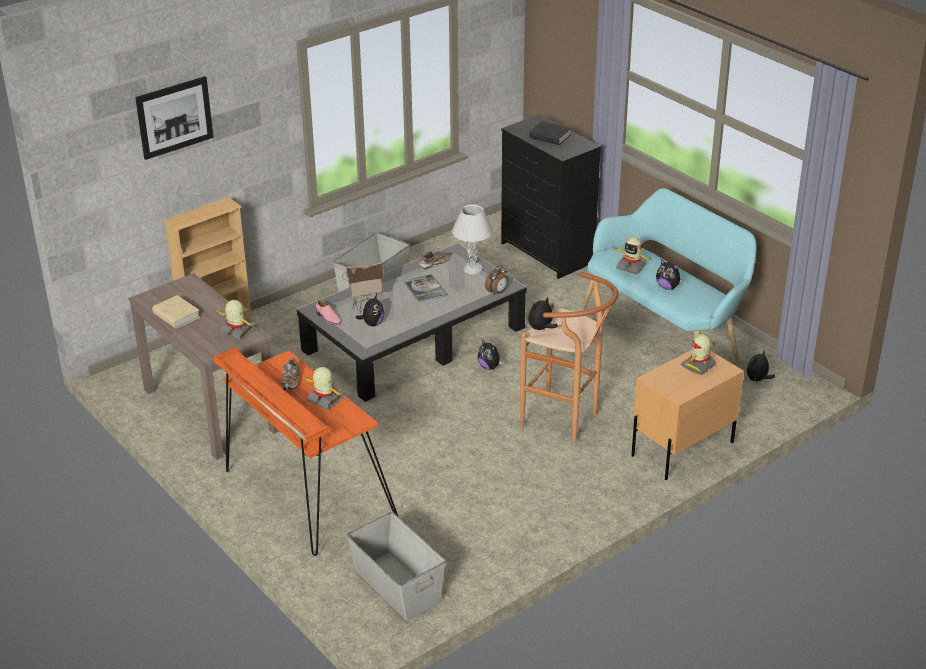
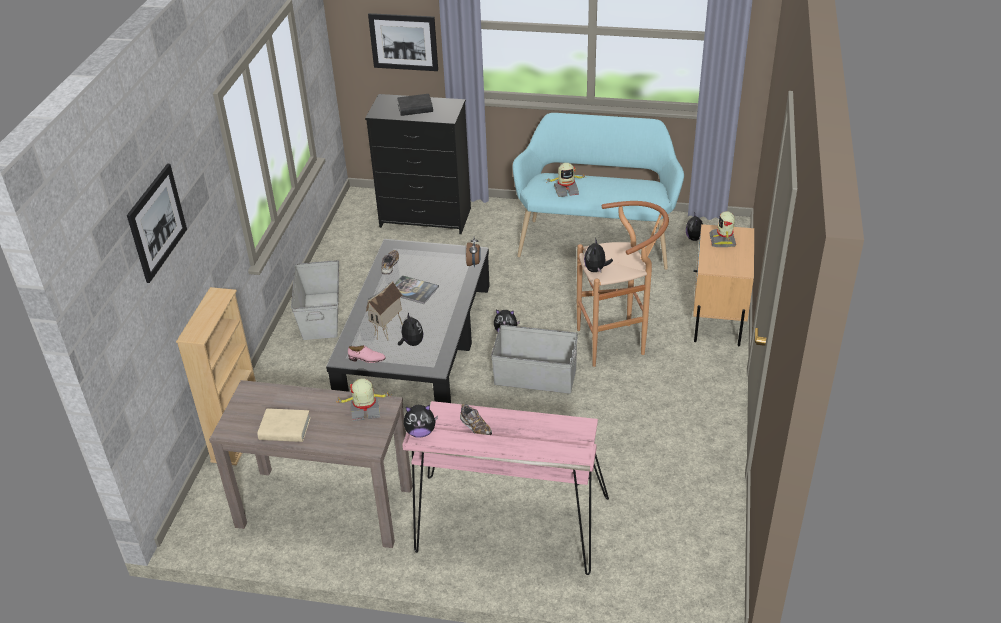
camera: 40 degrees left, 5 degrees up
orange desk [214,347,398,556] -> pink desk [402,401,609,575]
toy robot [304,367,345,410] -> none
grey storage box [346,512,446,621] -> grey storage box moved to [491,325,578,393]
white table lamp [452,205,493,275] -> none
plush toy [656,259,684,290] -> plush toy moved to [404,405,438,438]
none -> picture [368,13,438,71]

